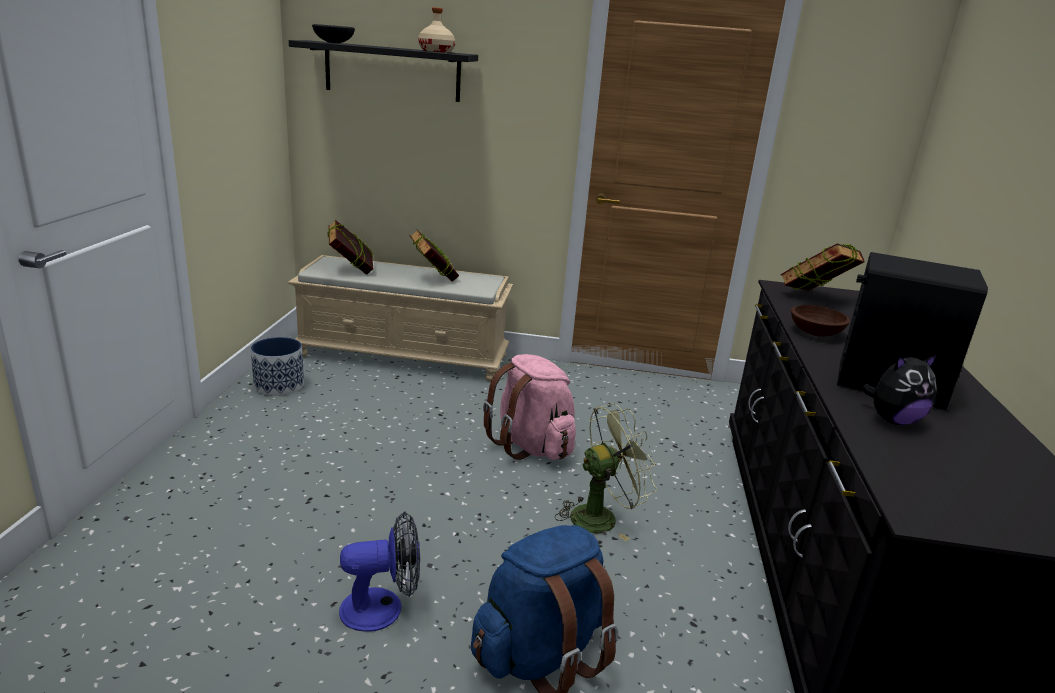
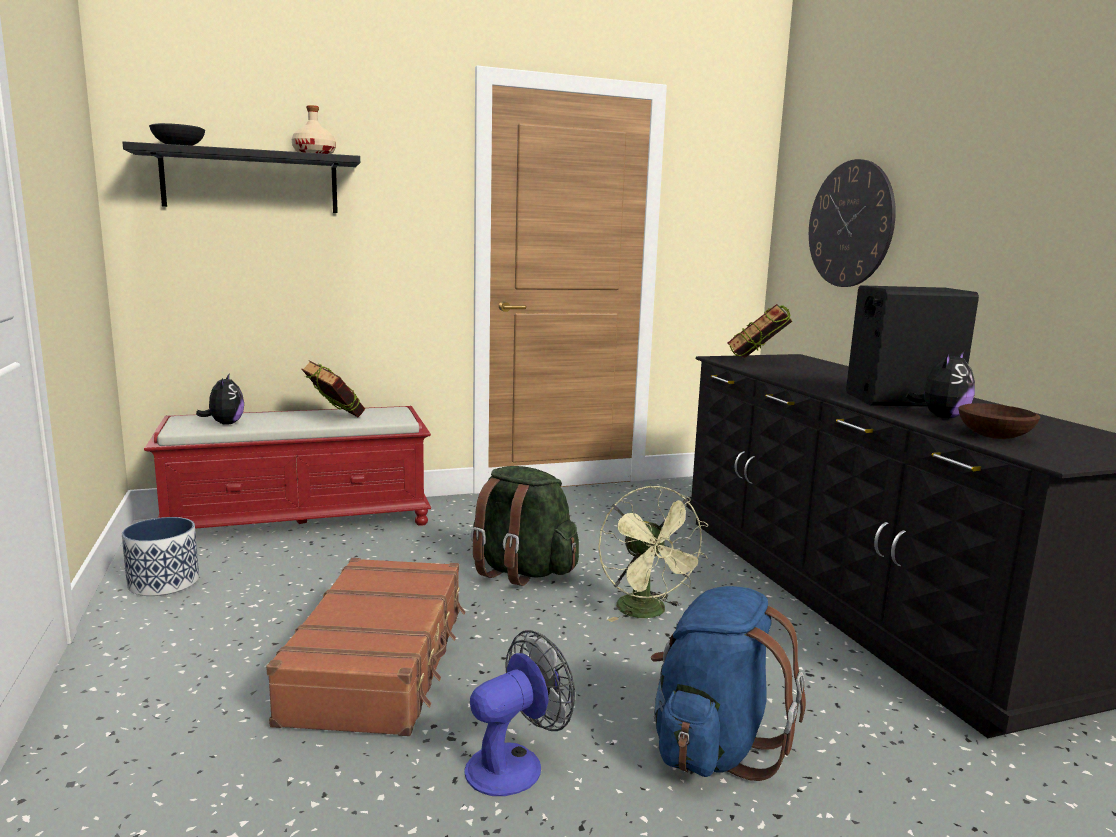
camera: 25 degrees left, 10 degrees down
beige bench [288,255,513,382] -> red bench [144,406,431,529]
book [328,220,373,275] -> plush toy [196,373,244,425]
pink backpack [483,354,576,460] -> green backpack [471,466,579,586]
green fan [555,403,657,541] -> green fan turned 120 degrees clockwise [598,485,709,622]
brown bowl [791,305,850,337] -> brown bowl moved to [958,403,1040,439]
none -> brown suitcase [266,558,465,736]
none -> wall clock [809,159,896,287]

